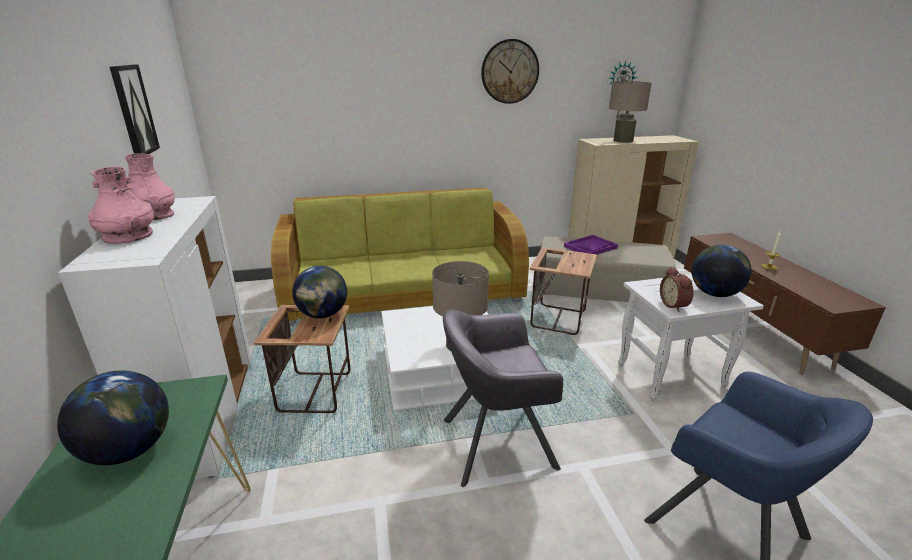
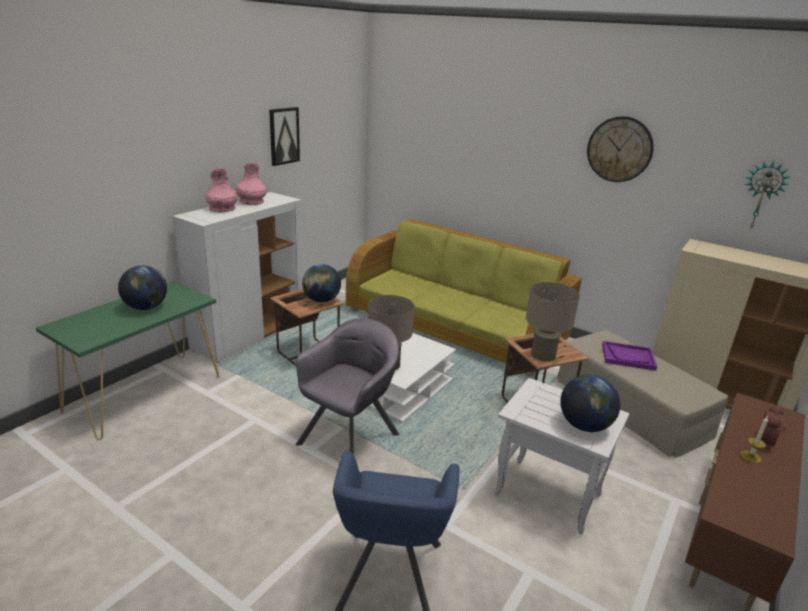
camera: 45 degrees right, 0 degrees up
grey armchair [443,309,563,487] -> grey armchair turned 90 degrees clockwise [296,318,399,455]
beige table lamp [609,81,652,143] -> beige table lamp moved to [526,282,580,362]
alarm clock [660,267,694,312] -> alarm clock moved to [758,405,786,447]

